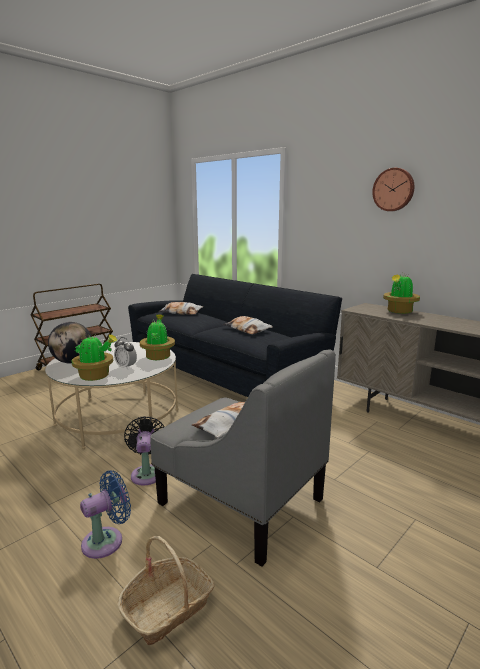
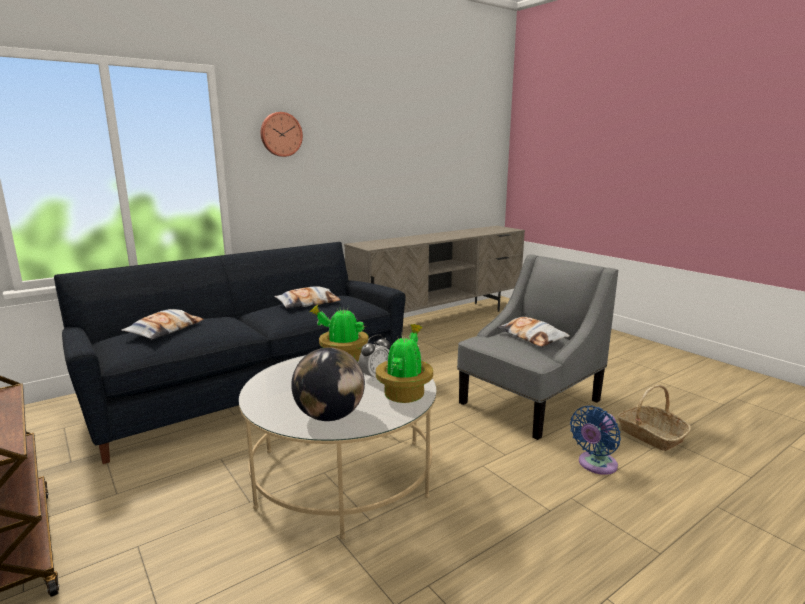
camera: 80 degrees left, 0 degrees up
blue fan [80,470,131,559] -> blue fan turned 105 degrees counterclockwise [570,406,621,475]
black fan [124,416,165,486] -> none
wall clock [372,168,415,211] -> wall clock moved to [261,112,303,157]
potted plant [383,274,420,314] -> none

